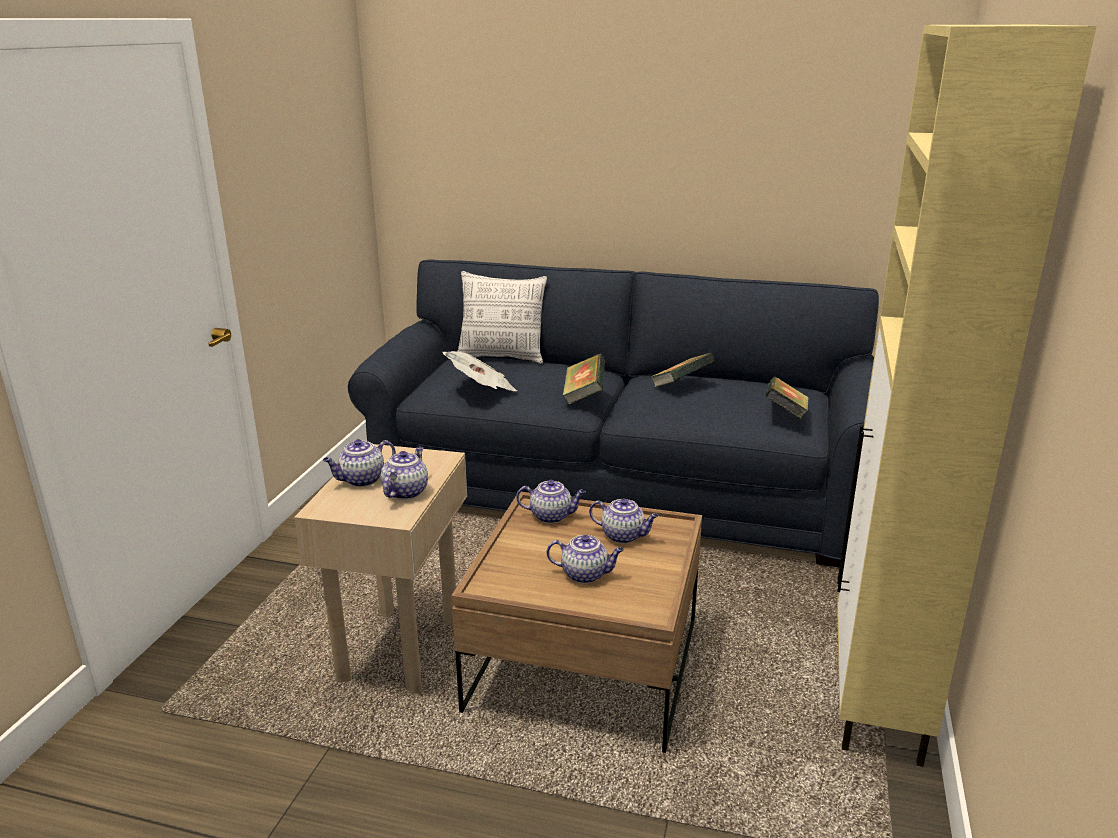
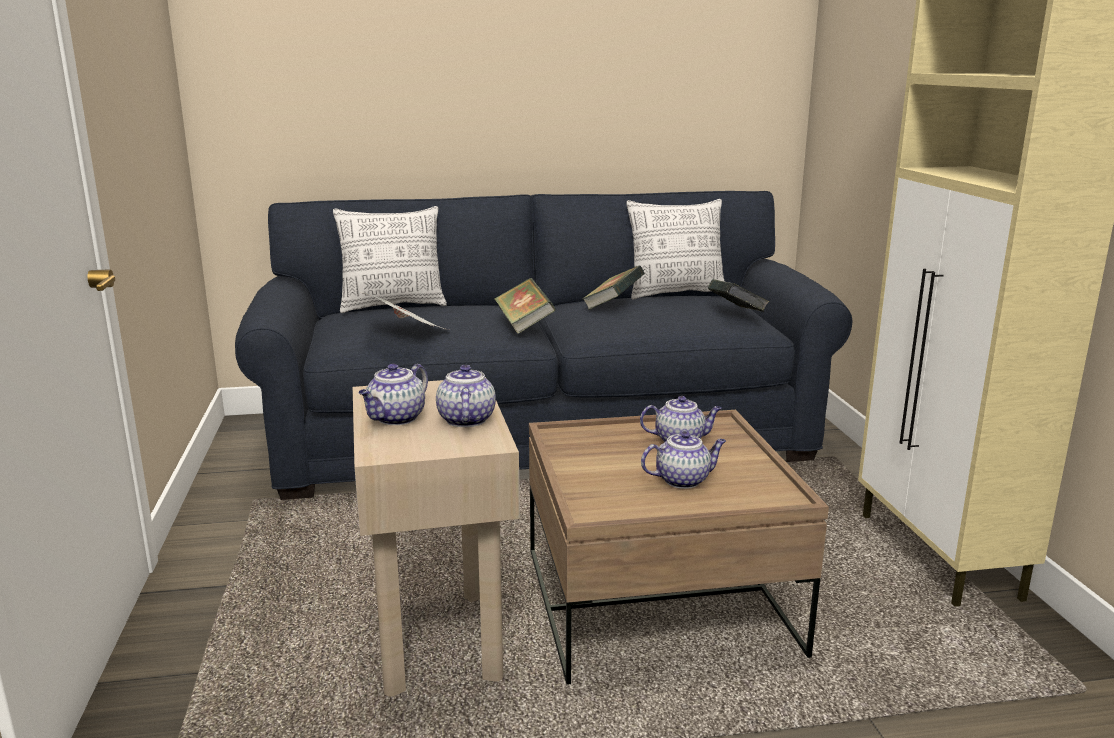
camera: 25 degrees left, 5 degrees down
teapot [516,480,586,523] -> none
none -> pillow [626,199,725,300]

